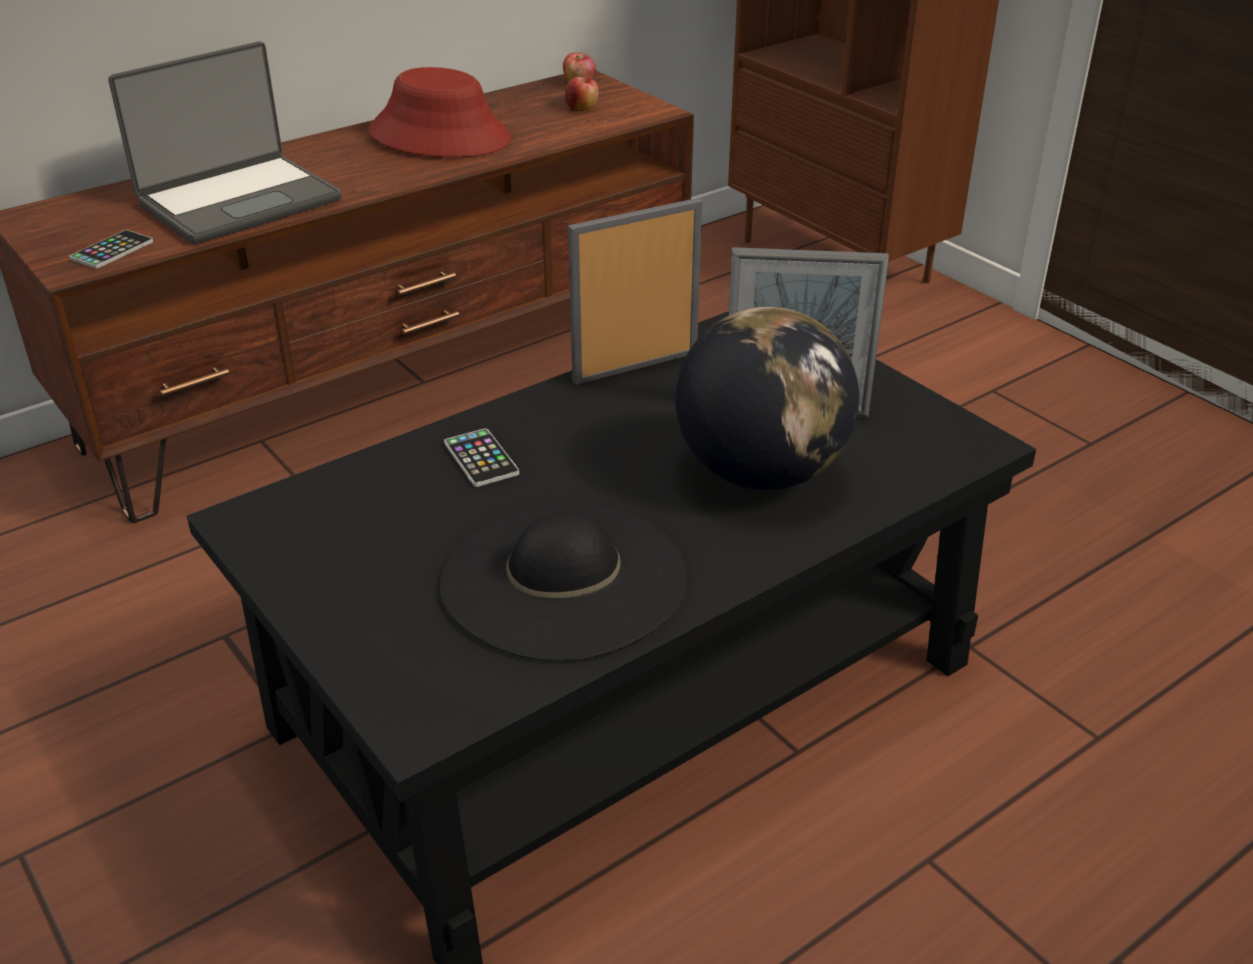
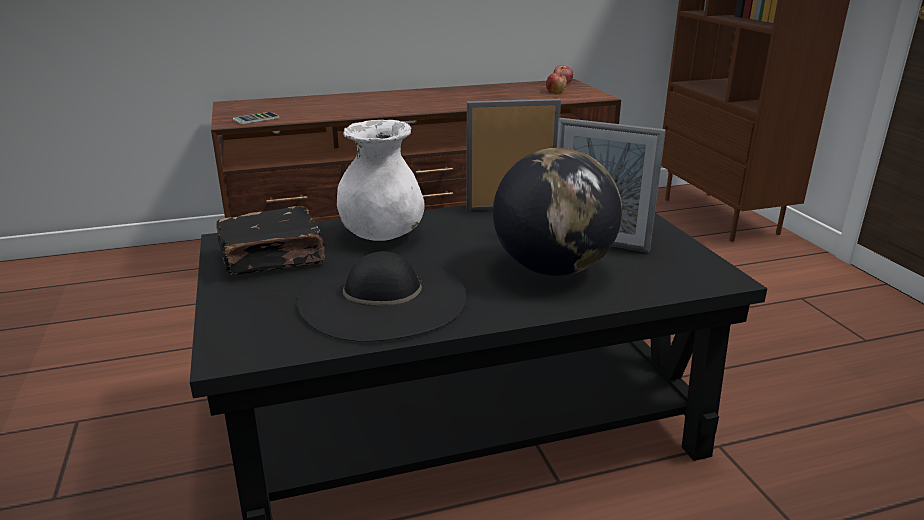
camera: 20 degrees right, 10 degrees down
laptop [108,41,341,244] -> none
red hat [369,67,511,157] -> none
phone [444,428,519,487] -> white vase [337,120,425,241]
none -> black book [216,206,326,275]

